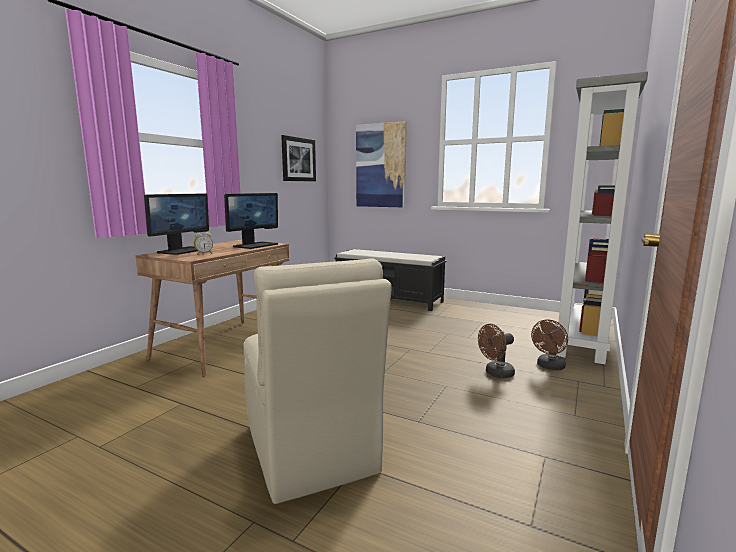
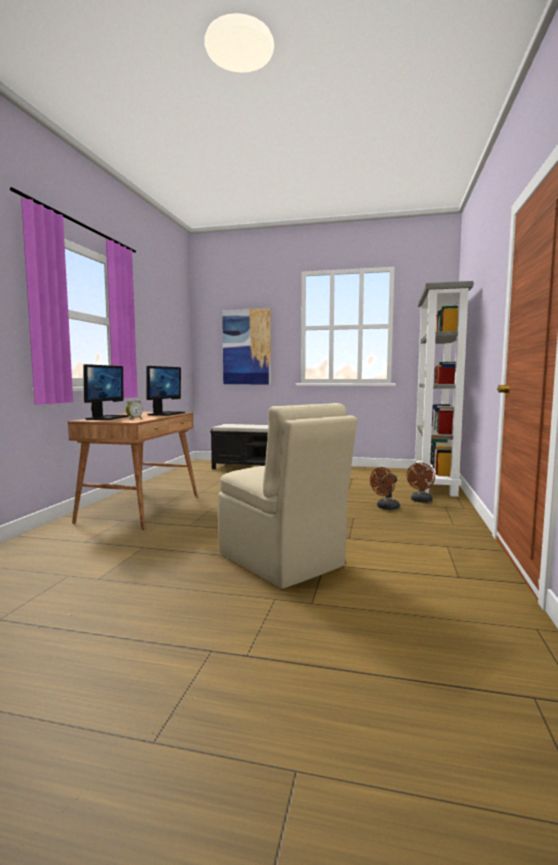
camera: 15 degrees left, 5 degrees down
picture [281,135,316,182] -> none

